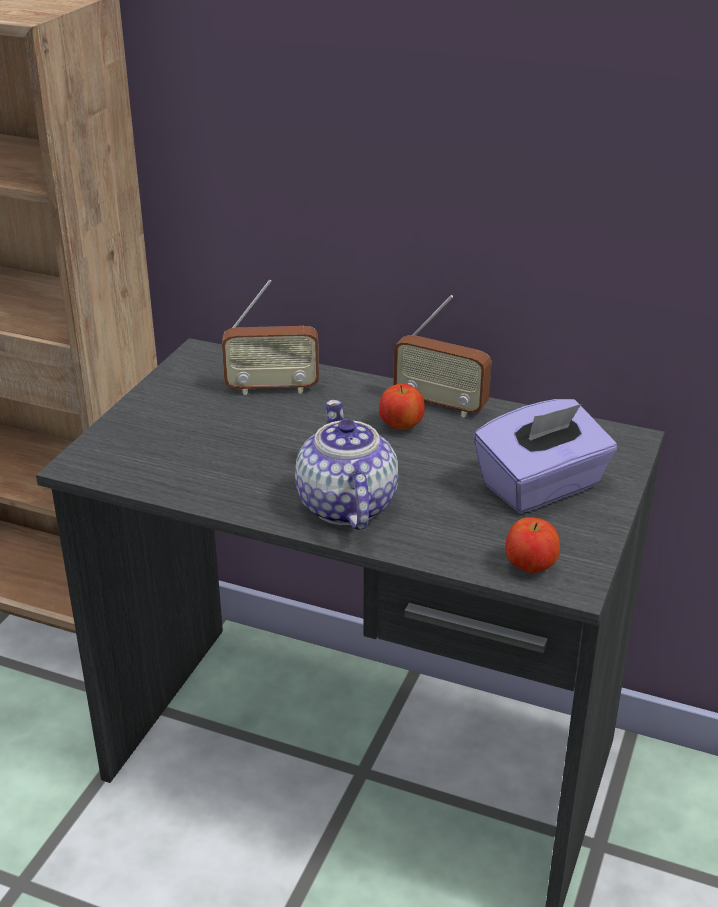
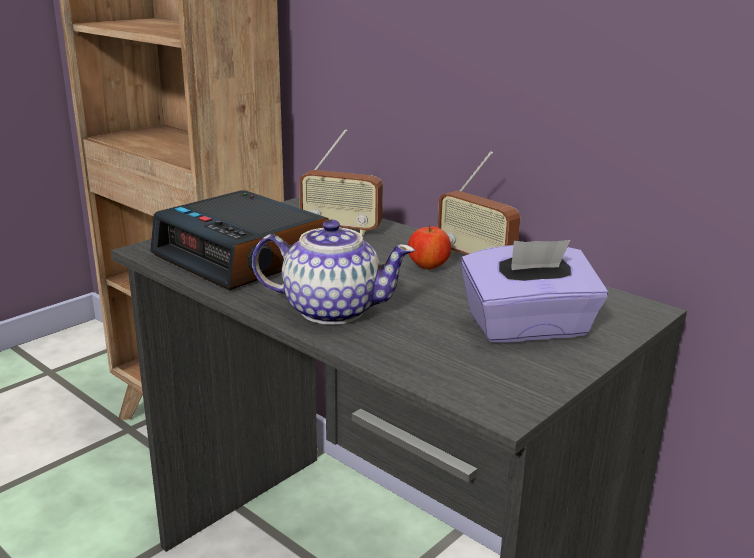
camera: 20 degrees right, 10 degrees down
teapot [295,400,398,530] -> teapot turned 90 degrees clockwise [252,219,415,325]
apple [505,517,560,573] -> none
none -> alarm clock [150,190,329,290]

